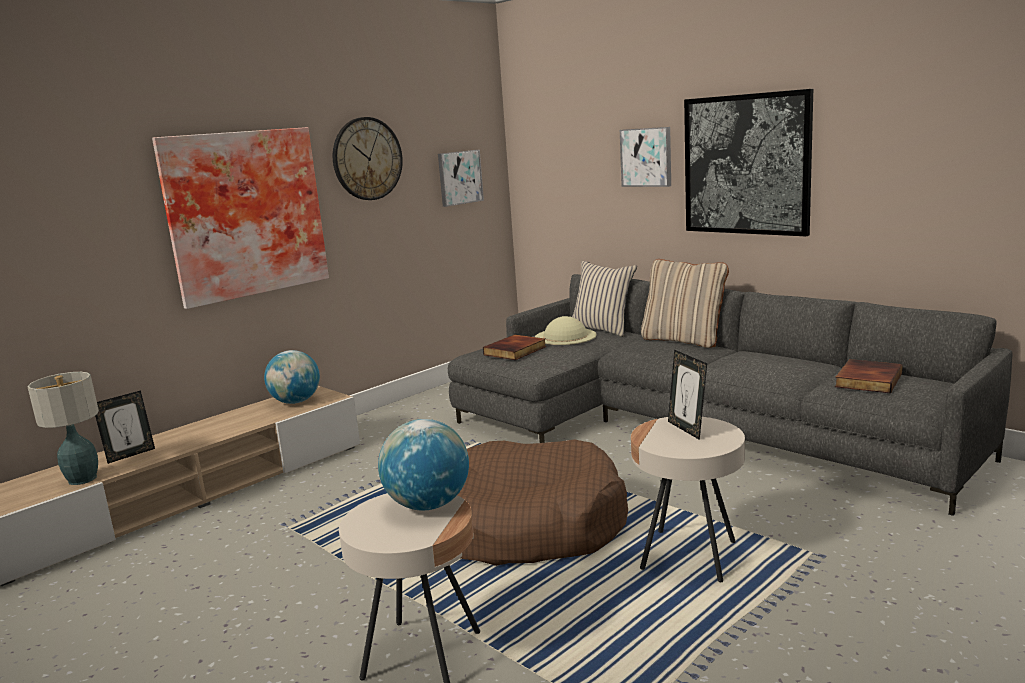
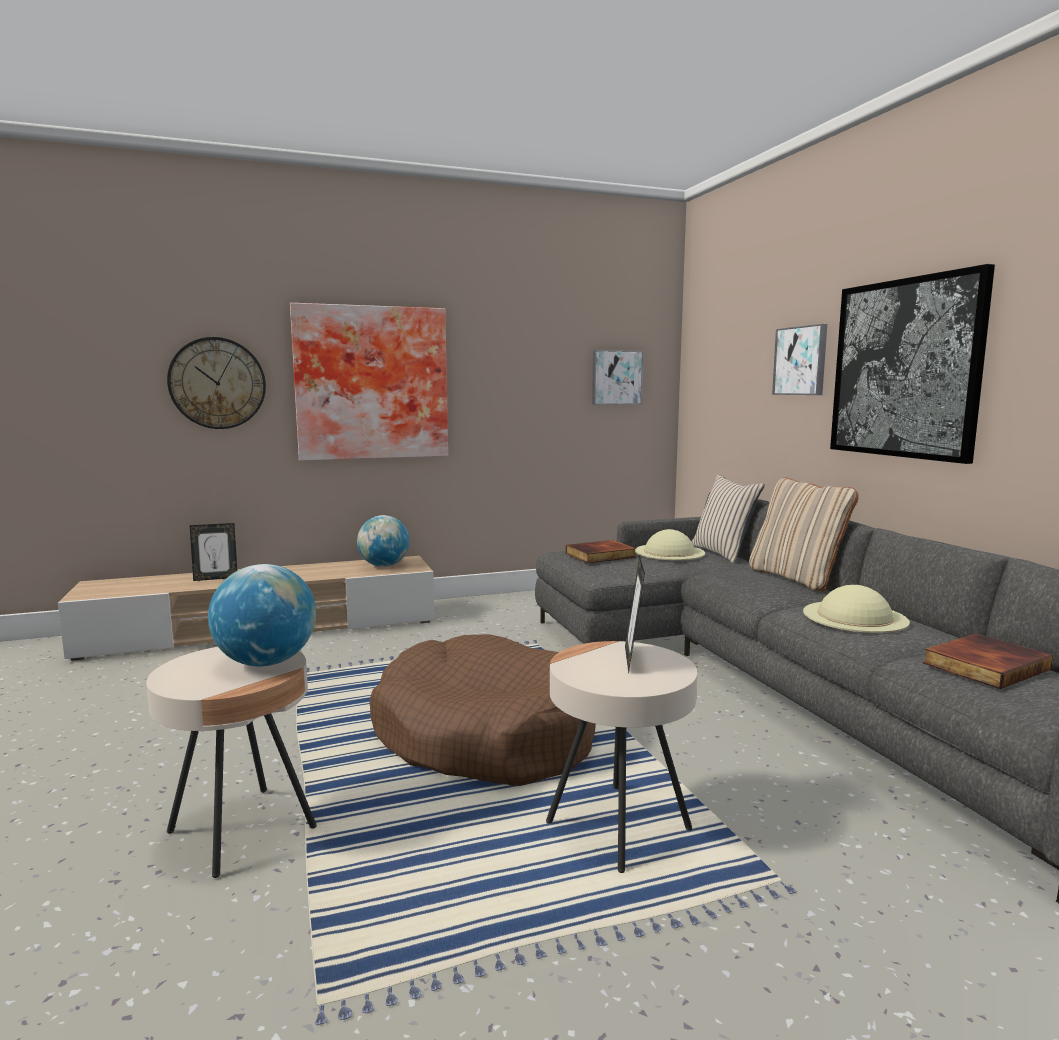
camera: 25 degrees right, 5 degrees down
table lamp [27,372,99,485] -> none
wall clock [333,117,403,200] -> wall clock moved to [167,337,266,429]
none -> beige hat [803,585,910,633]

